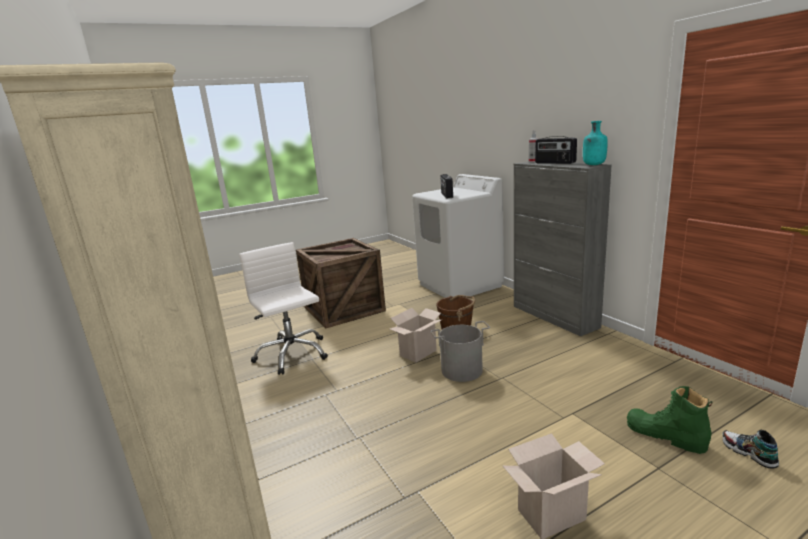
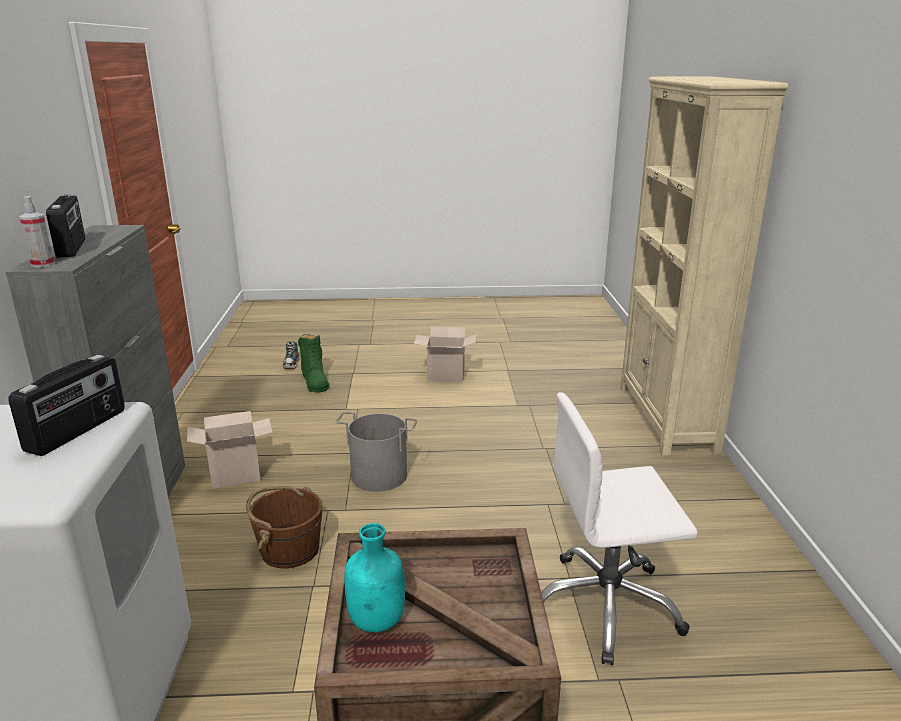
camera: 155 degrees left, 5 degrees up
white office chair [239,242,328,375] -> white office chair turned 90 degrees clockwise [541,393,698,665]
cardboard box [390,308,441,363] -> cardboard box moved to [187,411,273,489]
turquoise bottle [583,121,608,165] -> turquoise bottle moved to [344,523,405,632]

